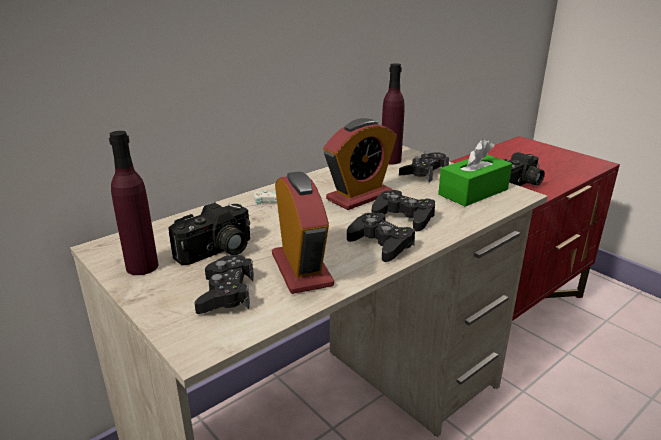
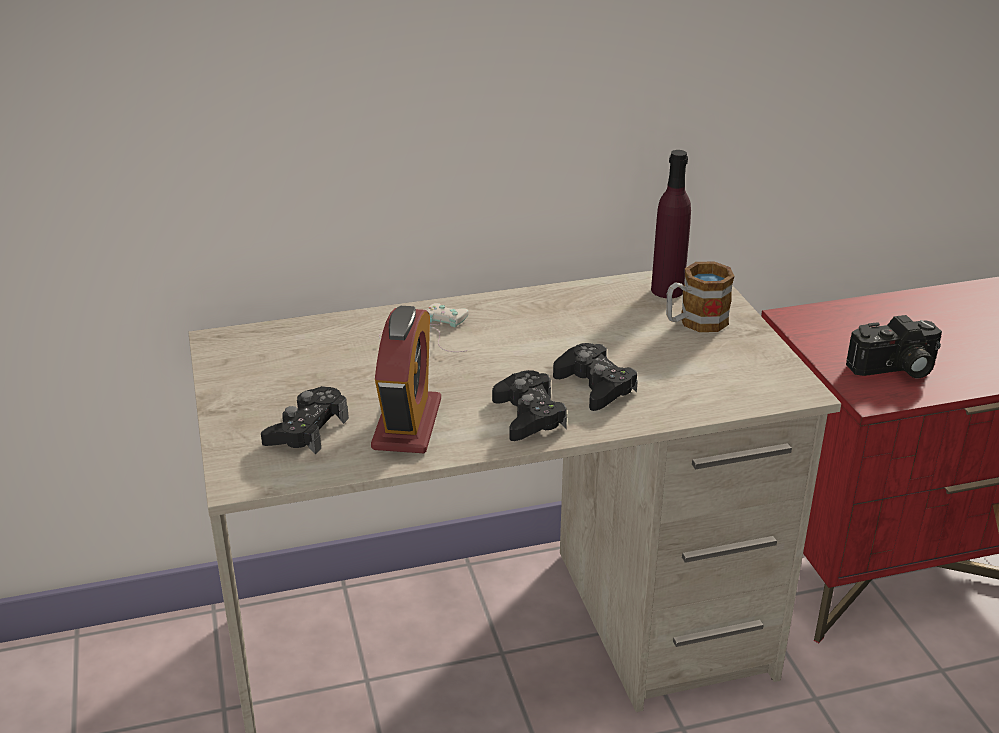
camera: 25 degrees right, 5 degrees up
purple bottle [109,131,159,275] -> none
camera [168,202,250,266] -> none
alarm clock [323,118,397,210] -> none
black game controller [399,151,449,182] -> mug [666,261,734,332]
green tissue box [438,139,512,206] -> none

